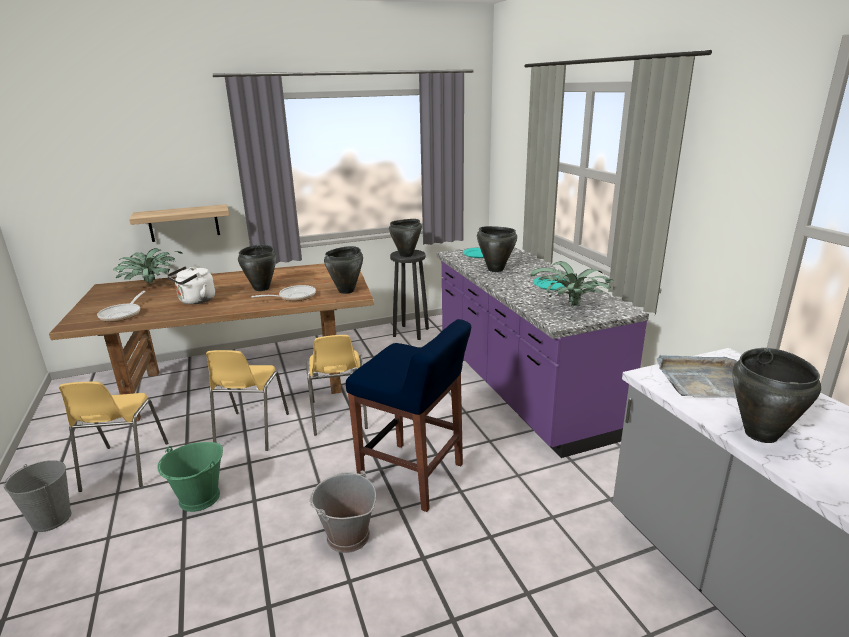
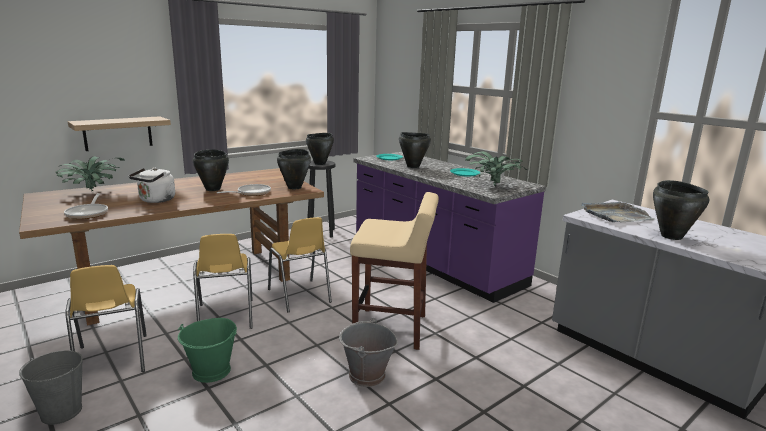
camera: 20 degrees left, 5 degrees down
blue stool [346,319,471,512] -> beige stool [350,192,439,350]

